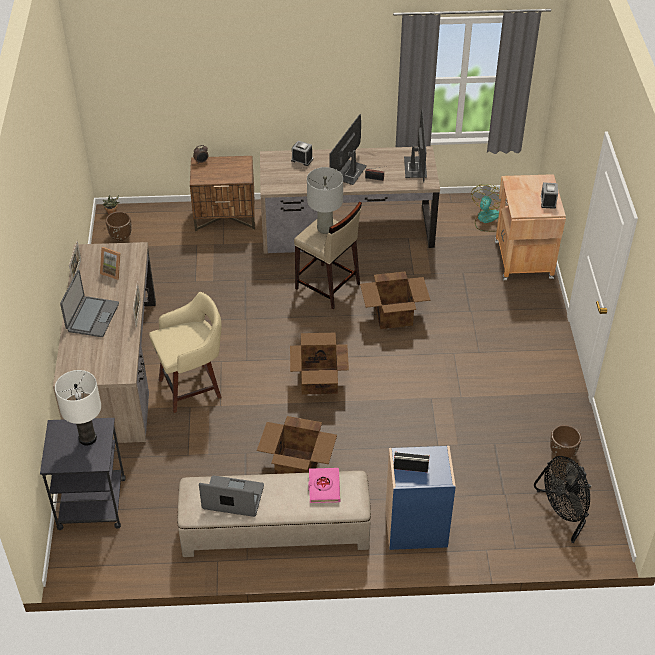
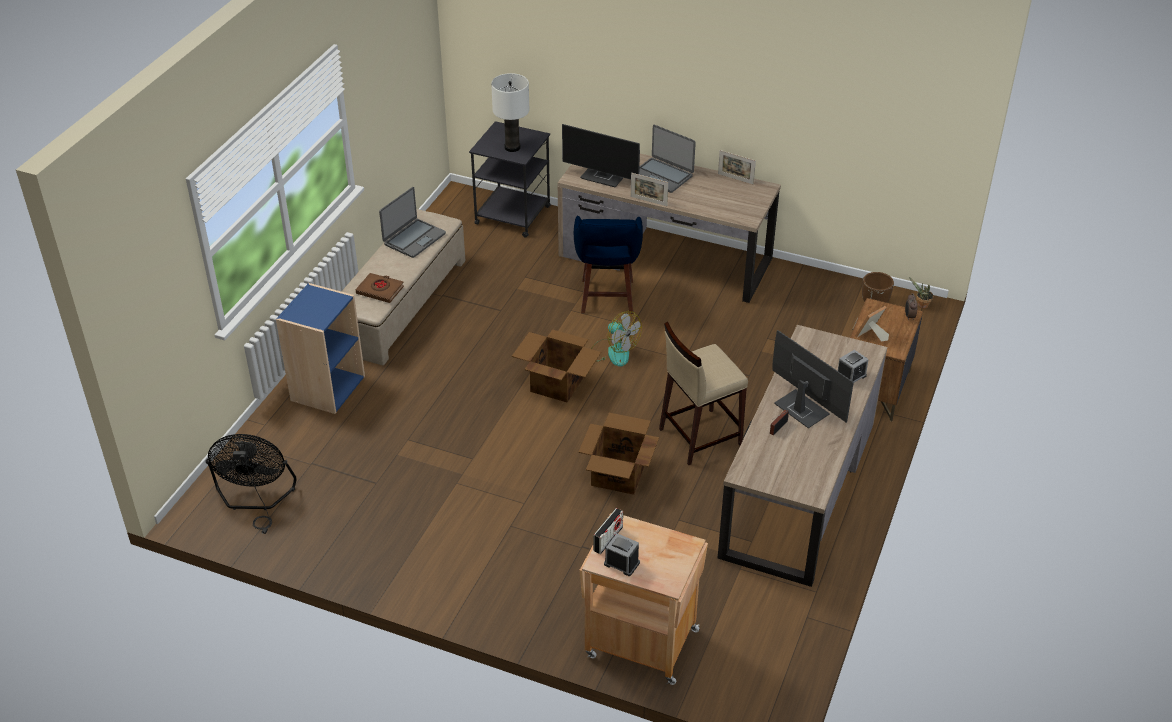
camera: 115 degrees right, 5 degrees down
picture frame [100,247,121,280] -> picture frame moved to [855,306,889,341]
beige stool [149,292,222,413] -> blue stool [574,216,643,314]
cardboard box [257,416,337,474] -> none
grey table lamp [307,167,343,234] -> none
pink book [308,468,340,503] -> brown book [355,273,404,303]
radio [393,451,429,472] -> radio moved to [593,508,623,554]
monitor [404,109,427,183] -> monitor moved to [562,124,640,187]
fan [471,184,501,232] -> fan moved to [591,311,642,367]
brown planter [550,425,581,460] -> none

